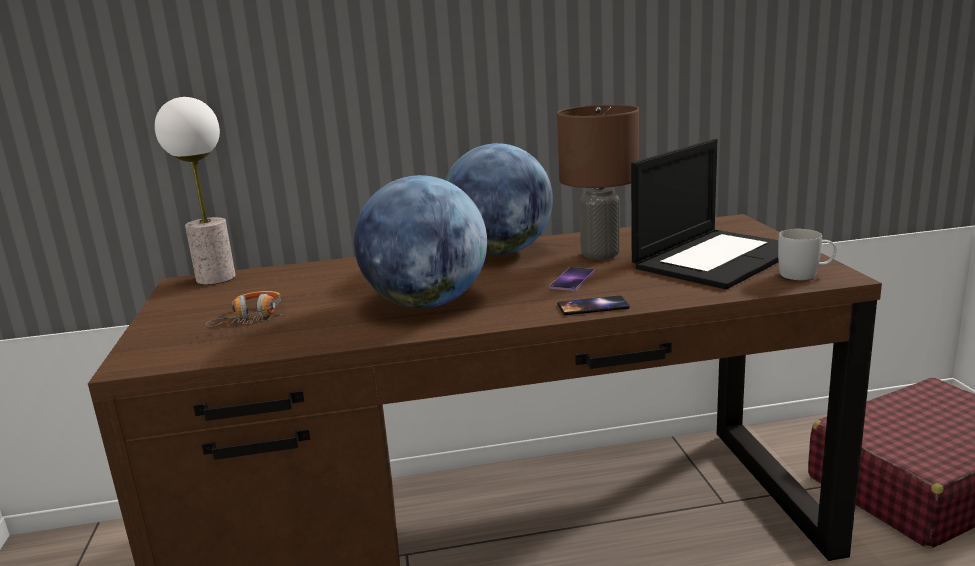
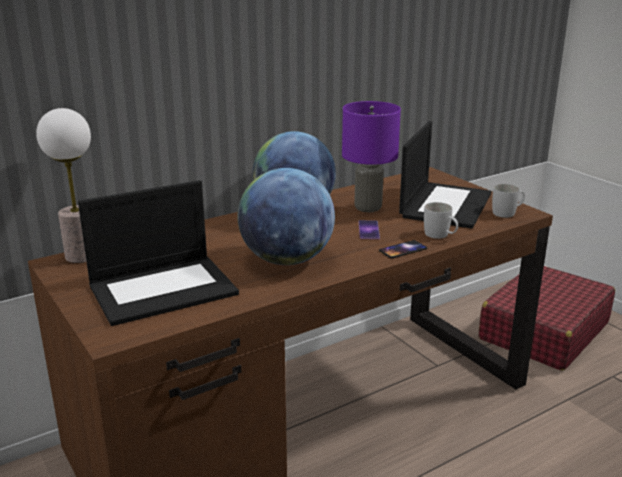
camera: 25 degrees left, 5 degrees up
headphones [205,291,284,327] -> laptop [78,180,239,326]
brown table lamp [557,105,639,260] -> purple table lamp [342,101,401,212]
none -> white mug [424,202,458,239]

